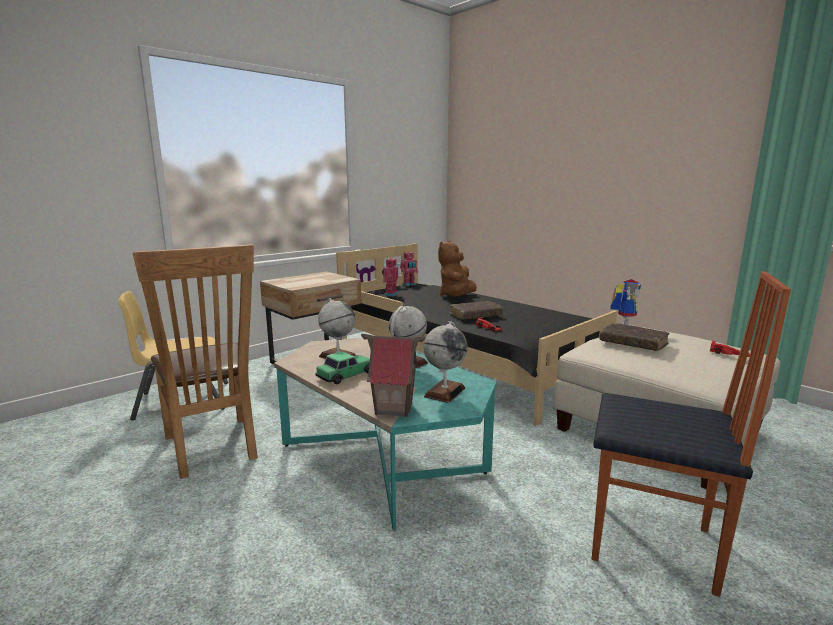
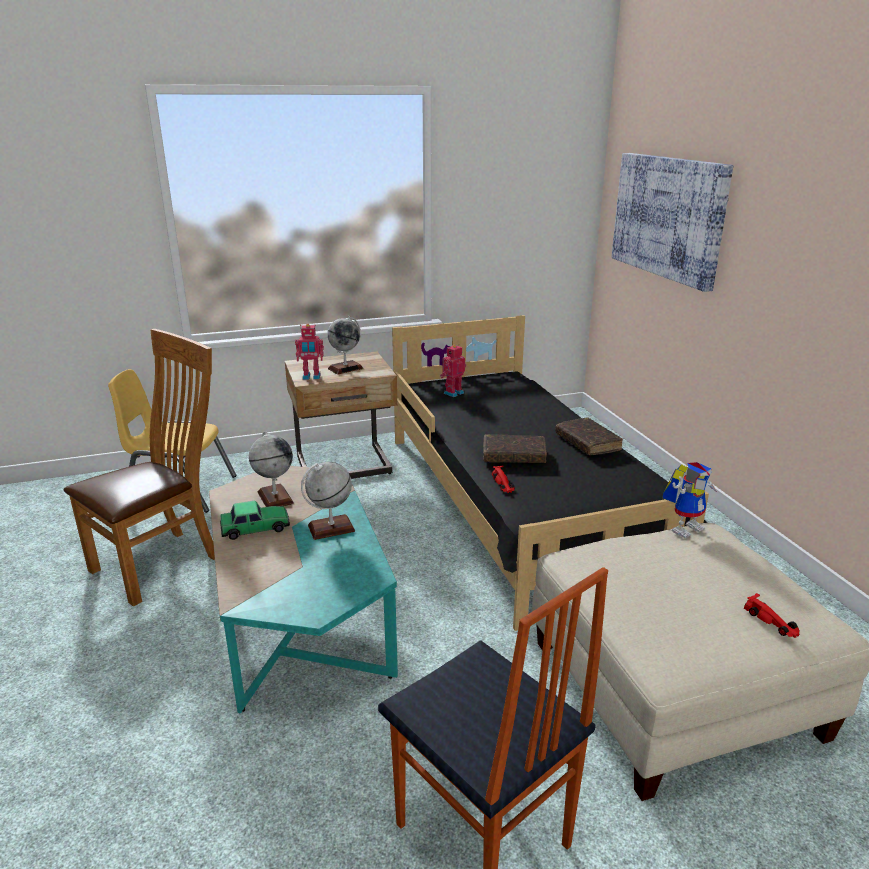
camera: 25 degrees right, 10 degrees up
brown chair [132,244,258,479] -> brown chair turned 135 degrees counterclockwise [64,329,215,607]
toy house [361,334,425,417] -> none
toy robot [400,251,418,286] -> toy robot moved to [295,324,324,380]
globe [424,321,468,403] -> globe moved to [327,316,363,375]
brown plush toy [438,241,477,297] -> none
brown book [600,323,670,351] -> brown book moved to [555,417,623,455]
none -> picture [612,153,733,292]

